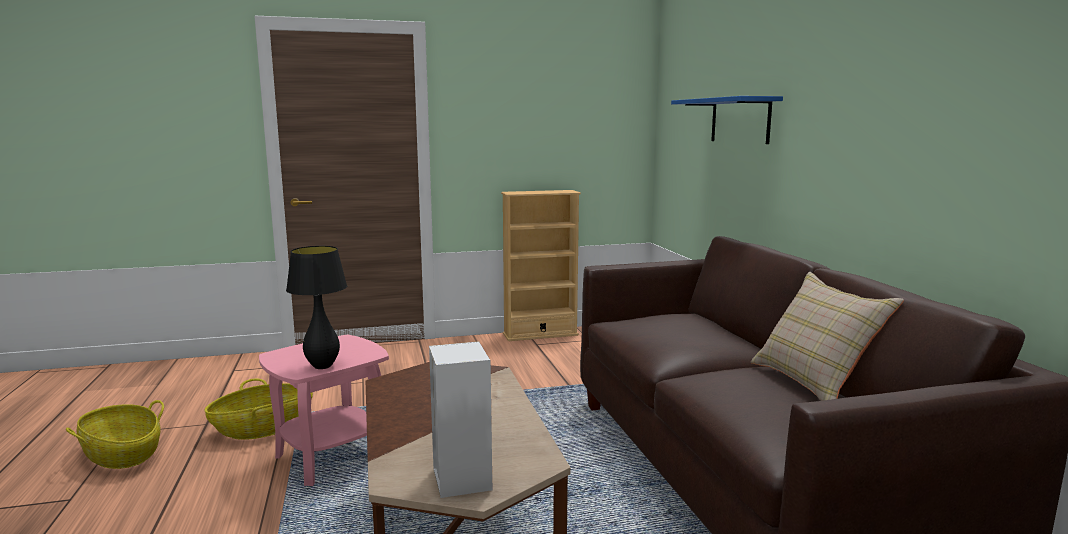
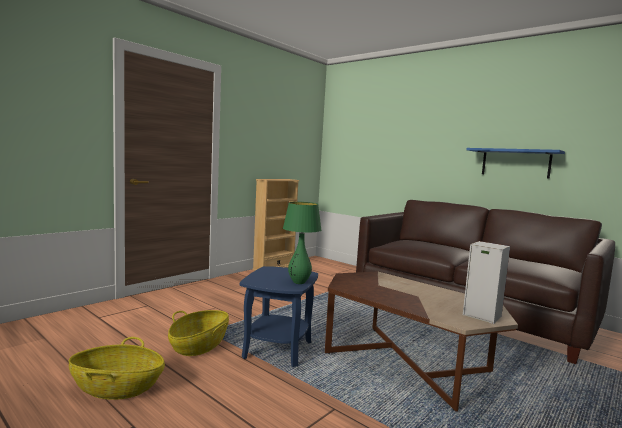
camera: 35 degrees left, 5 degrees down
pink side table [259,335,389,486] -> blue side table [240,266,318,367]
black table lamp [286,246,347,369] -> green table lamp [283,202,321,284]
blue shelf [671,96,783,144] -> blue shelf moved to [466,148,565,178]
beige pillow [751,272,904,401] -> none

